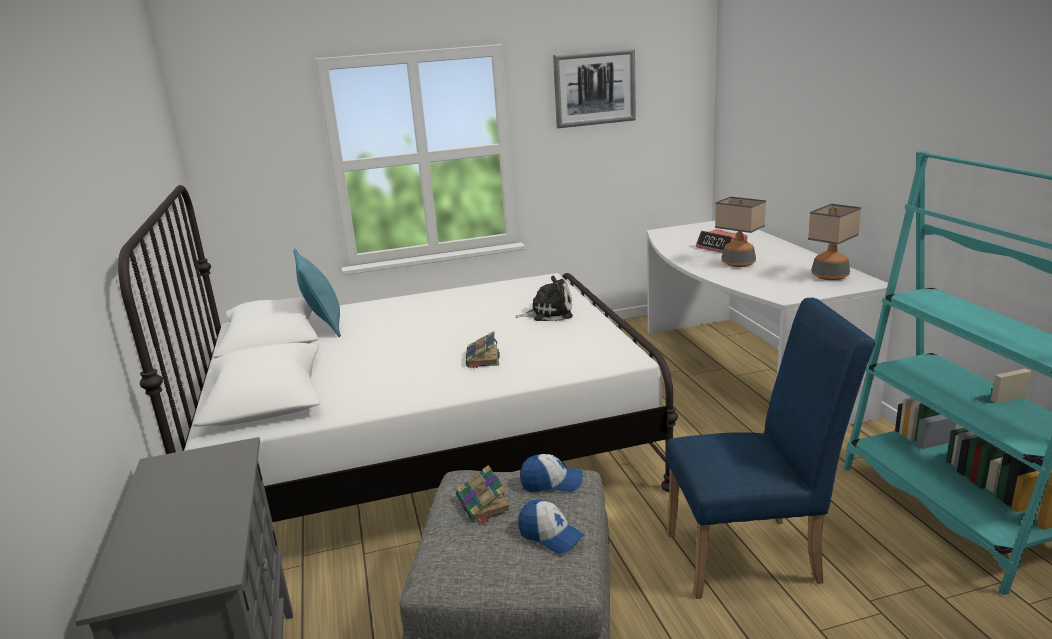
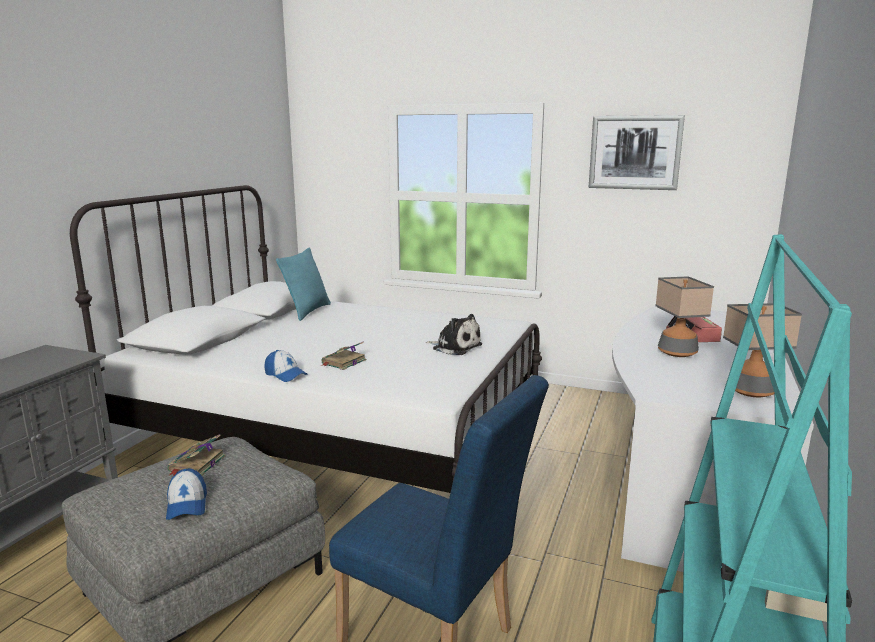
camera: 35 degrees right, 5 degrees down
cap [520,454,583,492] -> cap moved to [264,350,307,382]

